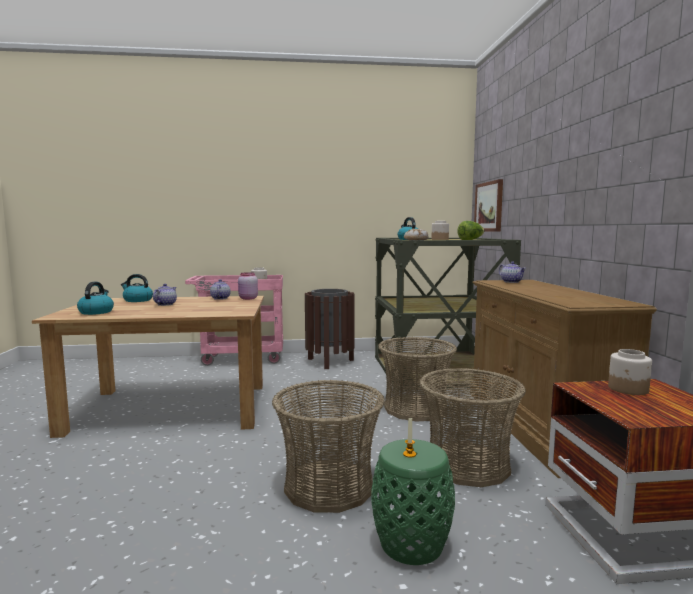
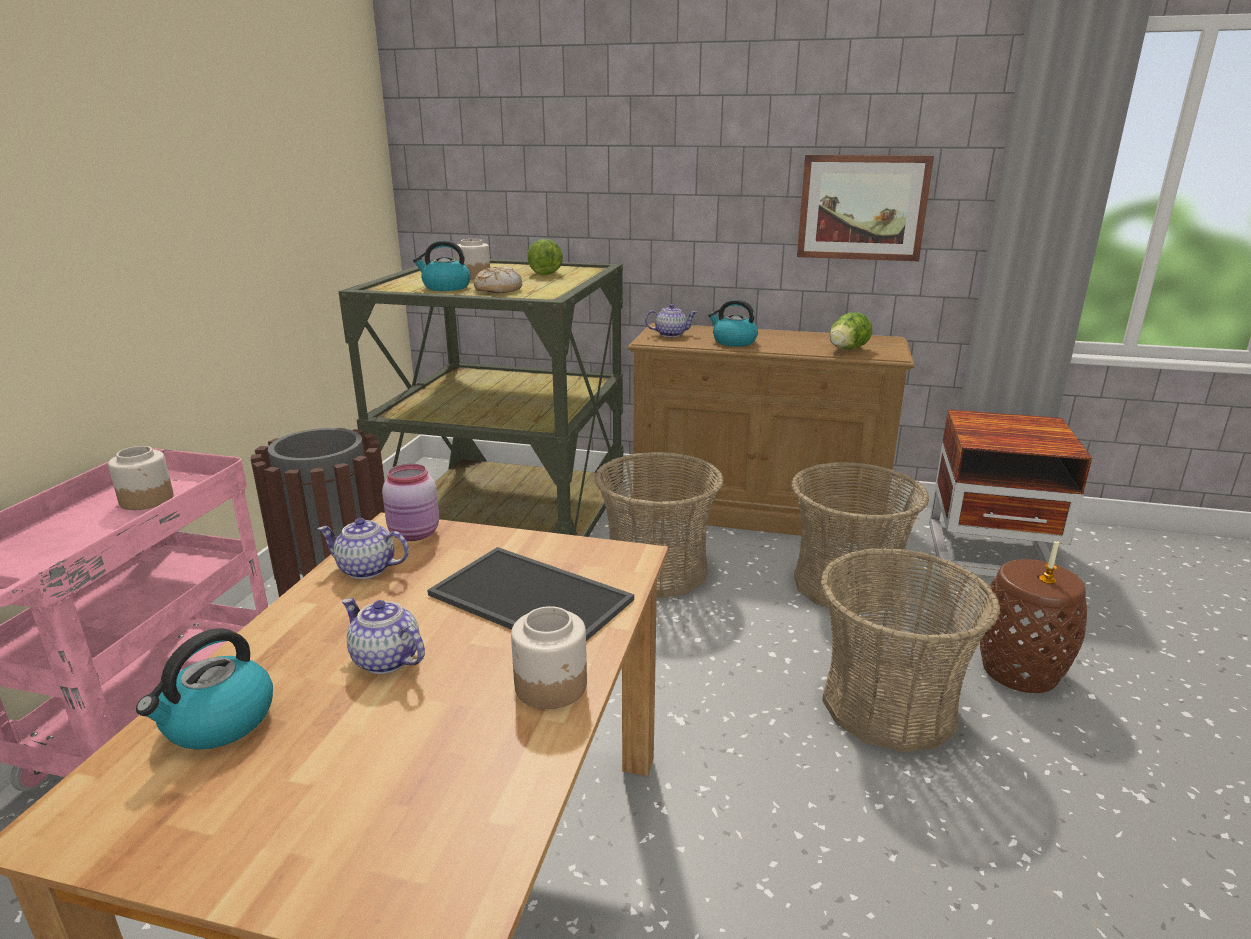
camera: 70 degrees left, 15 degrees up
kettle [77,282,114,315] -> kettle moved to [708,299,758,347]
green stool [371,439,455,565] -> brown stool [980,559,1087,693]
picture [474,179,503,232] -> picture moved to [797,155,934,261]
jar [608,349,652,395] -> jar moved to [511,606,587,709]
none -> tray [427,547,634,641]
none -> lettuce [830,312,872,350]

